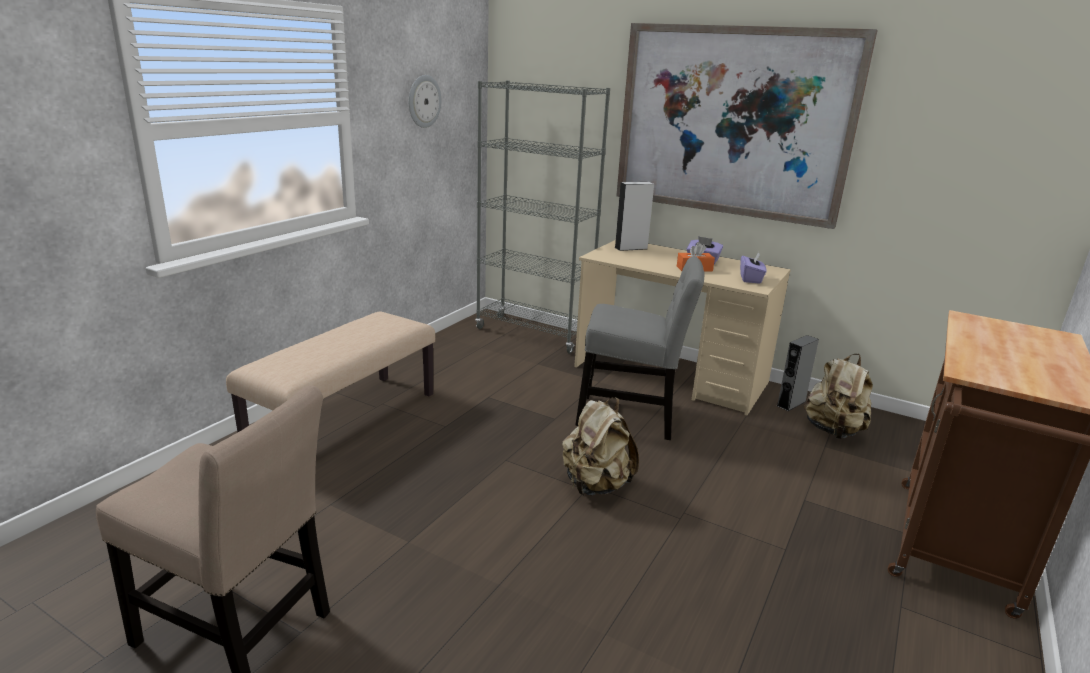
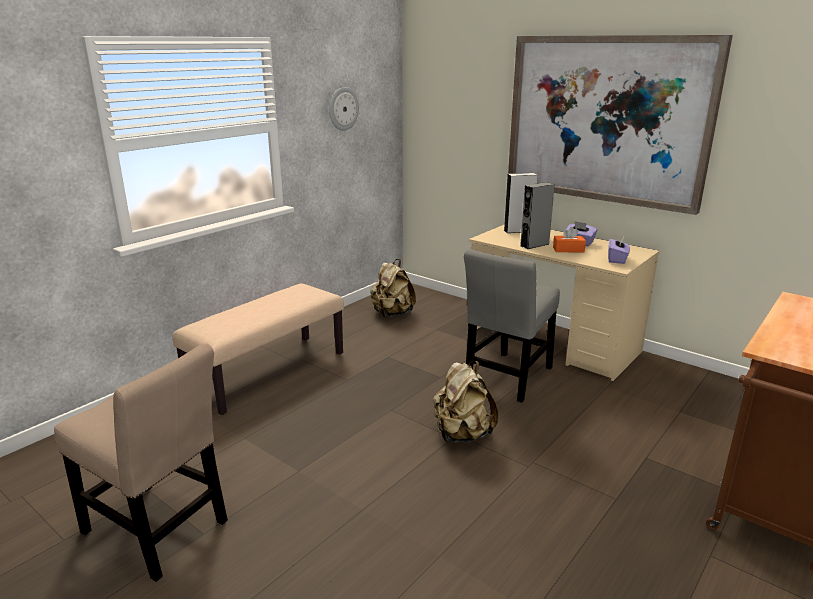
camera: 10 degrees right, 0 degrees up
grey bookcase [475,80,610,354] -> none
grey chair [576,256,705,440] -> grey chair turned 105 degrees clockwise [464,249,560,403]
grey speaker [777,335,819,411] -> grey speaker moved to [520,182,555,249]
beige backpack [804,354,873,439] -> beige backpack moved to [370,259,416,317]

